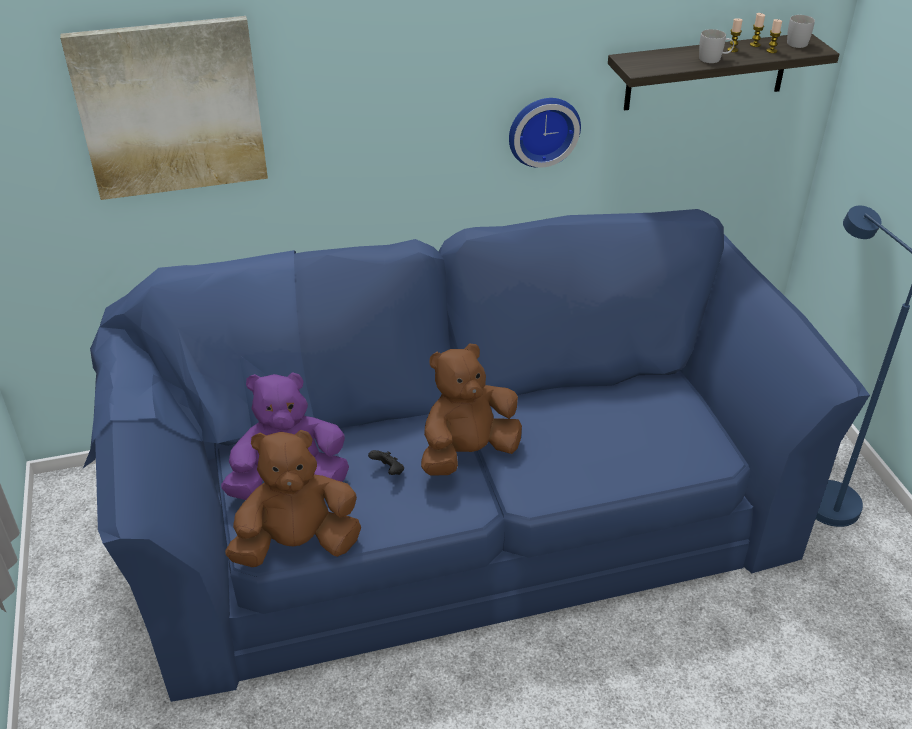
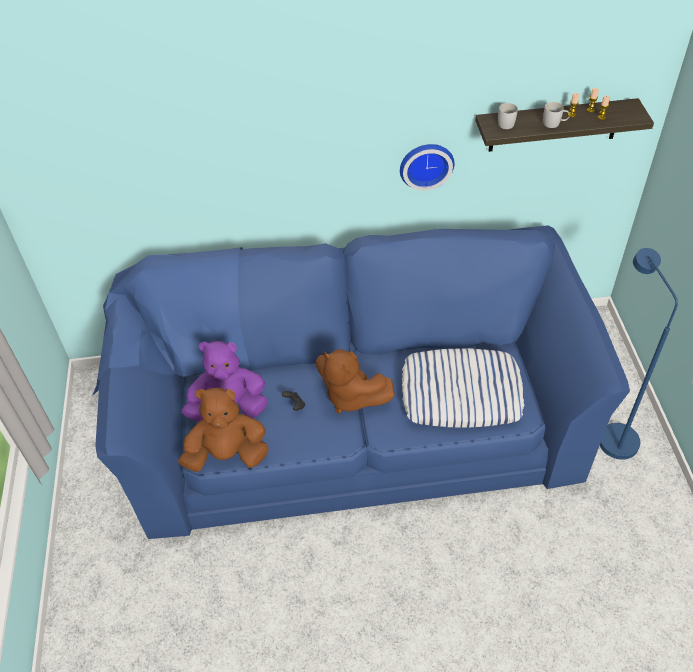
camera: 10 degrees right, 10 degrees up
picture [60,16,268,200] -> none
brown plush toy [421,343,522,476] -> brown plush toy turned 120 degrees counterclockwise [316,349,395,414]
white mug [787,15,815,48] -> white mug moved to [498,103,518,129]
none -> pillow [402,348,525,427]

